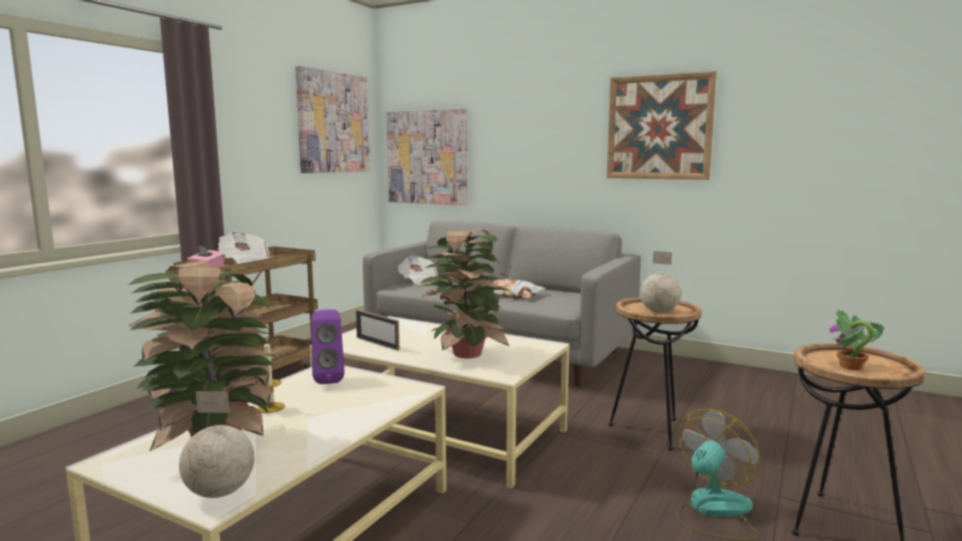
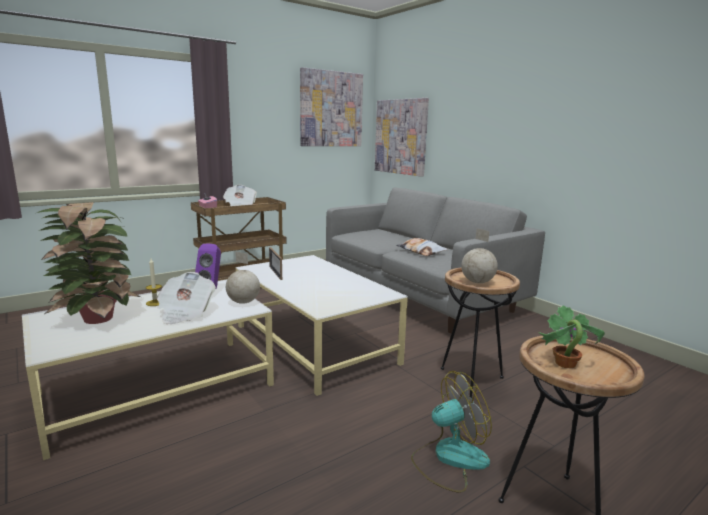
camera: 25 degrees right, 5 degrees up
globe [179,391,254,498] -> globe moved to [226,251,260,304]
newspaper [398,255,438,286] -> newspaper moved to [156,272,216,324]
potted plant [420,229,512,358] -> none
picture [607,71,717,180] -> none

